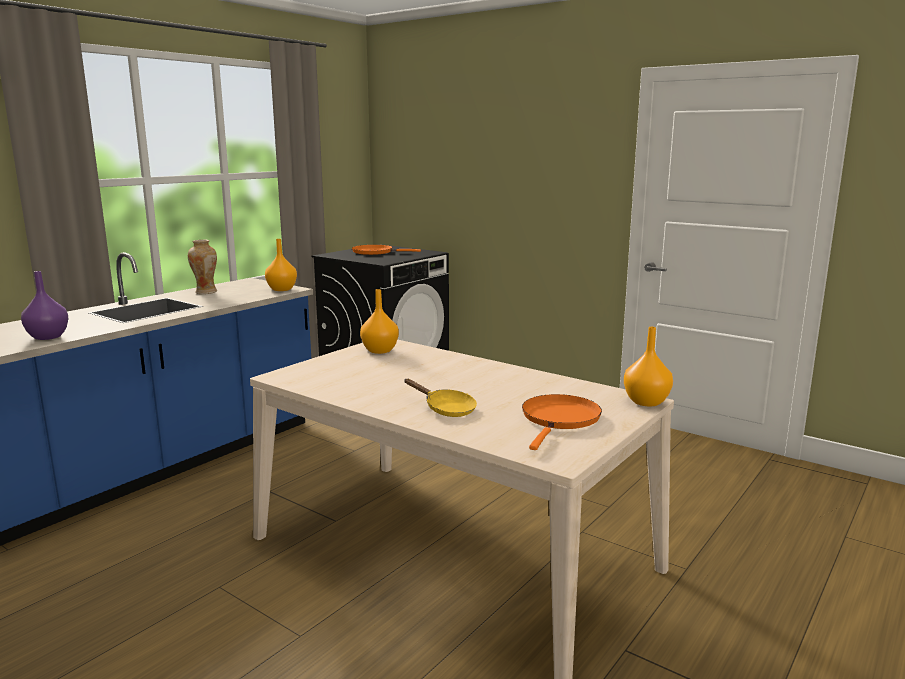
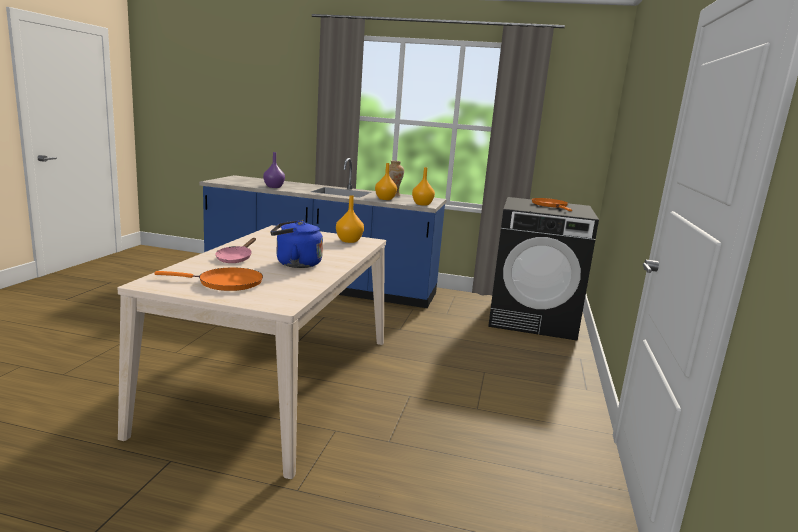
camera: 65 degrees right, 0 degrees up
yellow frying pan [405,379,477,417] -> pink frying pan [215,238,256,263]
orange vase [624,327,673,406] -> orange vase moved to [375,163,397,200]
none -> blue kettle [270,220,323,268]

